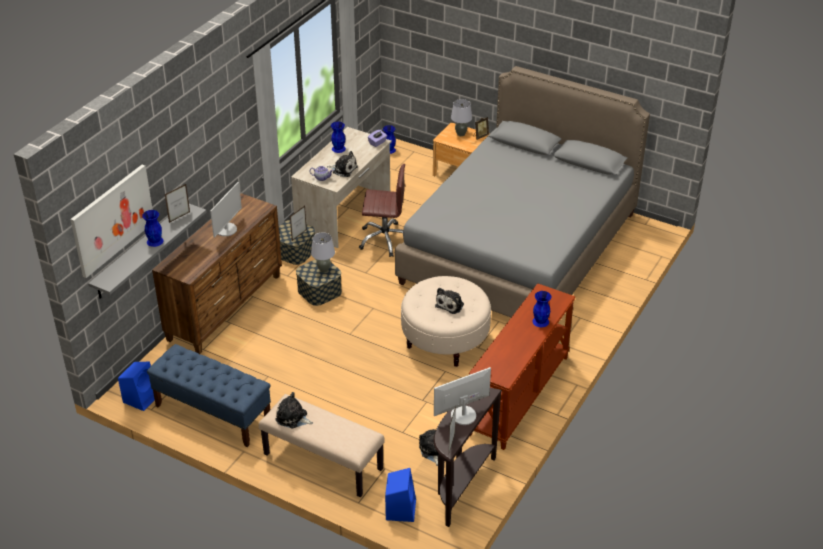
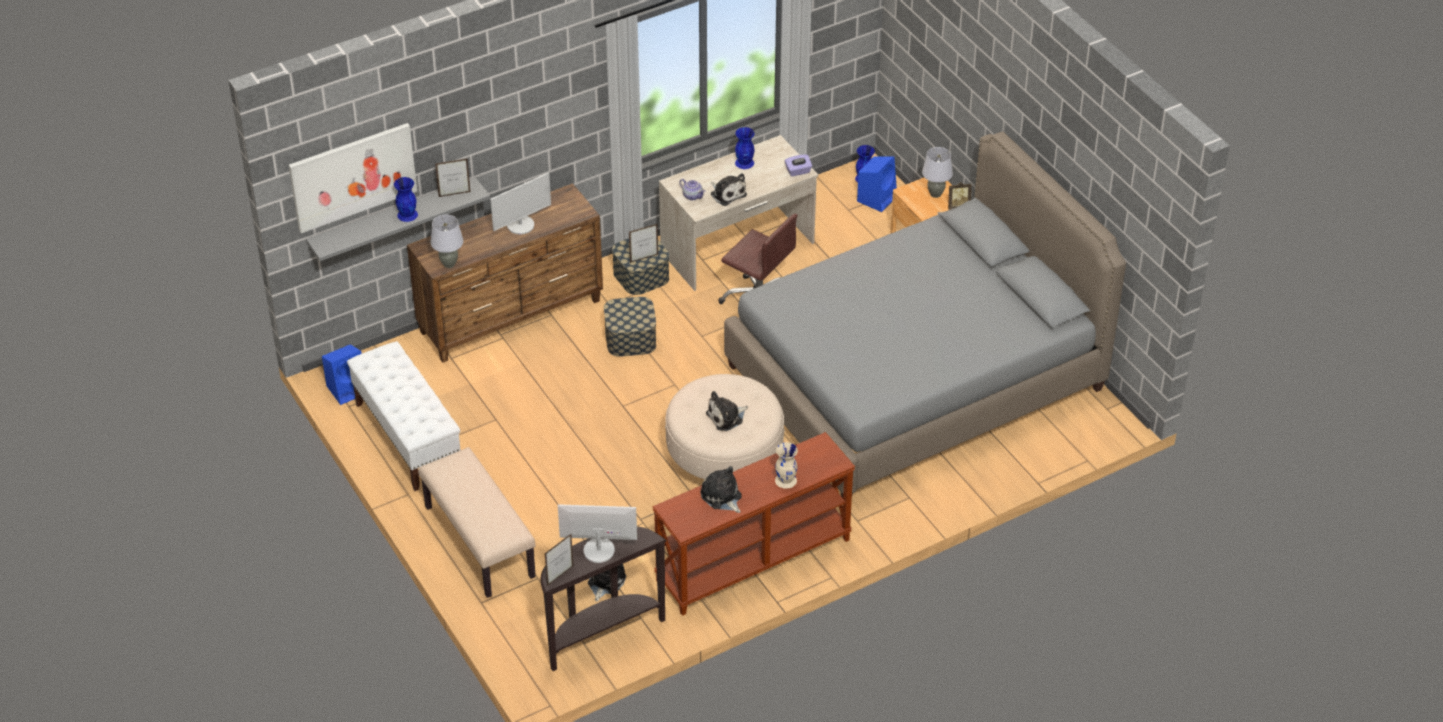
camera: 30 degrees right, 5 degrees up
blue bench [147,344,271,447] -> white bench [347,341,460,491]
plush toy [275,392,313,428] -> plush toy moved to [701,466,742,513]
grey table lamp [311,232,335,273] -> grey table lamp moved to [430,215,463,268]
blue speaker [385,468,416,522] -> blue speaker moved to [857,156,897,212]
blue vase [532,291,551,327] -> beige vase [775,442,798,489]

